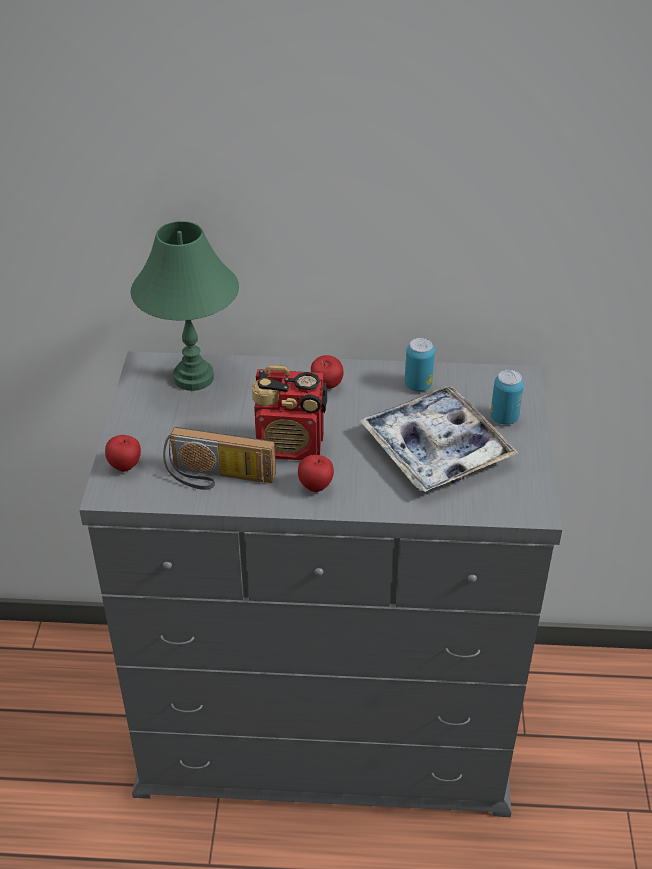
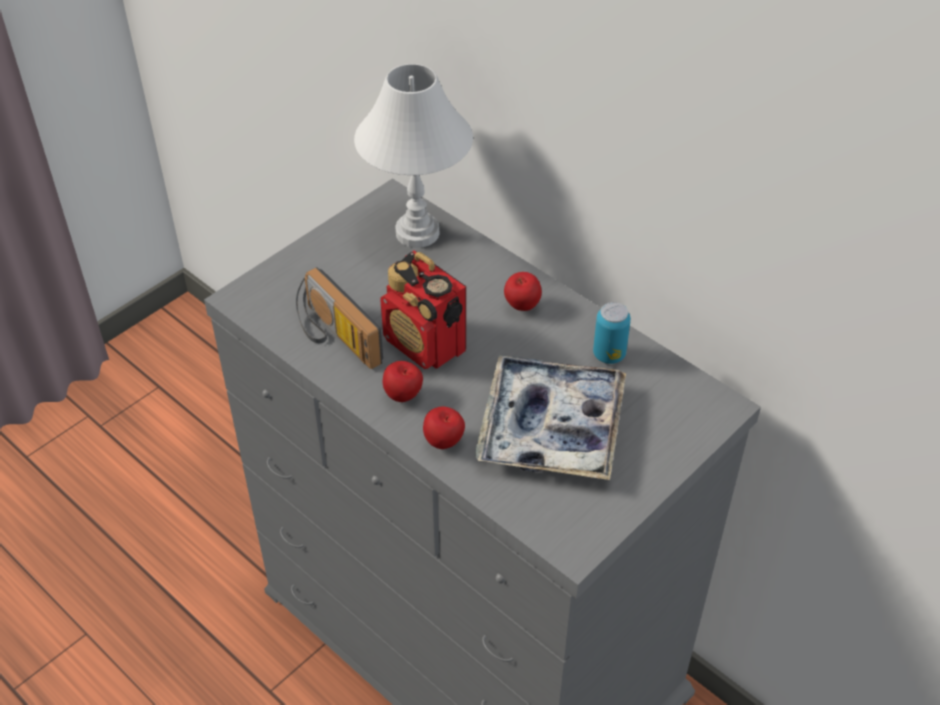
camera: 40 degrees right, 5 degrees up
apple [105,435,141,472] -> apple moved to [423,407,465,449]
green table lamp [131,221,239,391] -> white table lamp [354,64,473,248]
can [490,370,524,425] -> none

